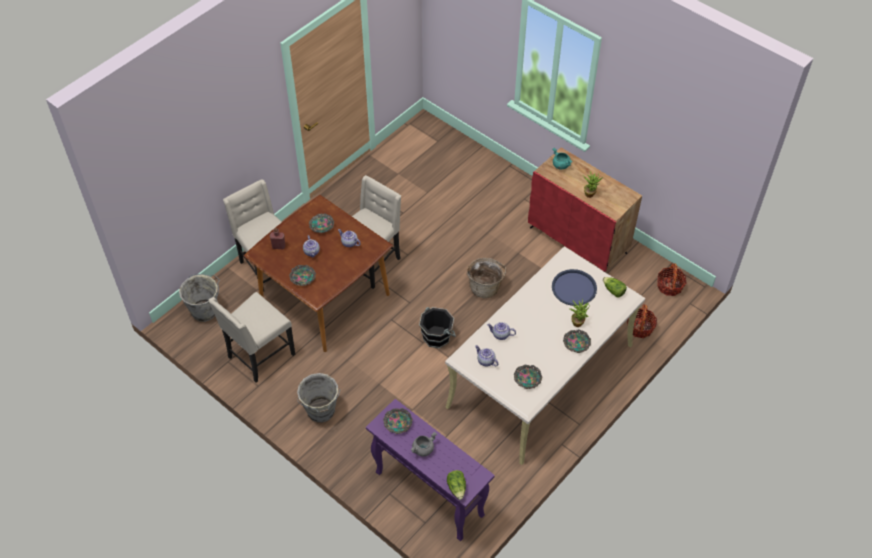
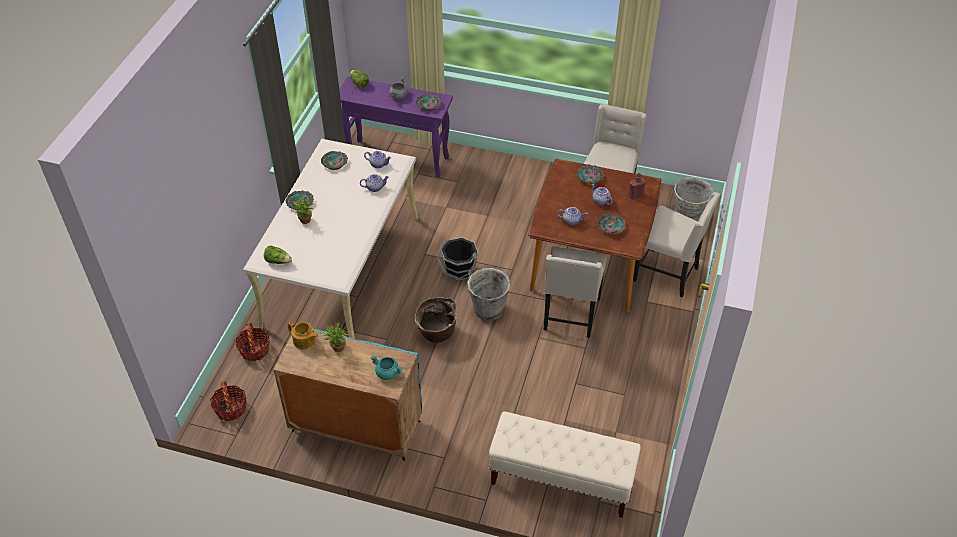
camera: 155 degrees right, 5 degrees down
grey bucket [297,373,341,422] -> grey bucket moved to [466,267,510,321]
red cabinet [528,147,642,273] -> turquoise cabinet [273,329,422,461]
blue tray [552,269,597,306] -> none
none -> teapot [288,322,318,350]
none -> beige bench [489,411,641,518]

